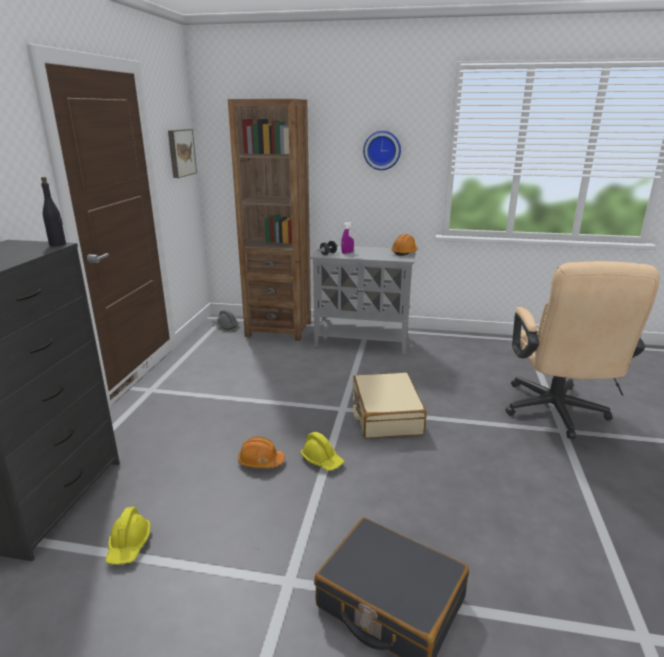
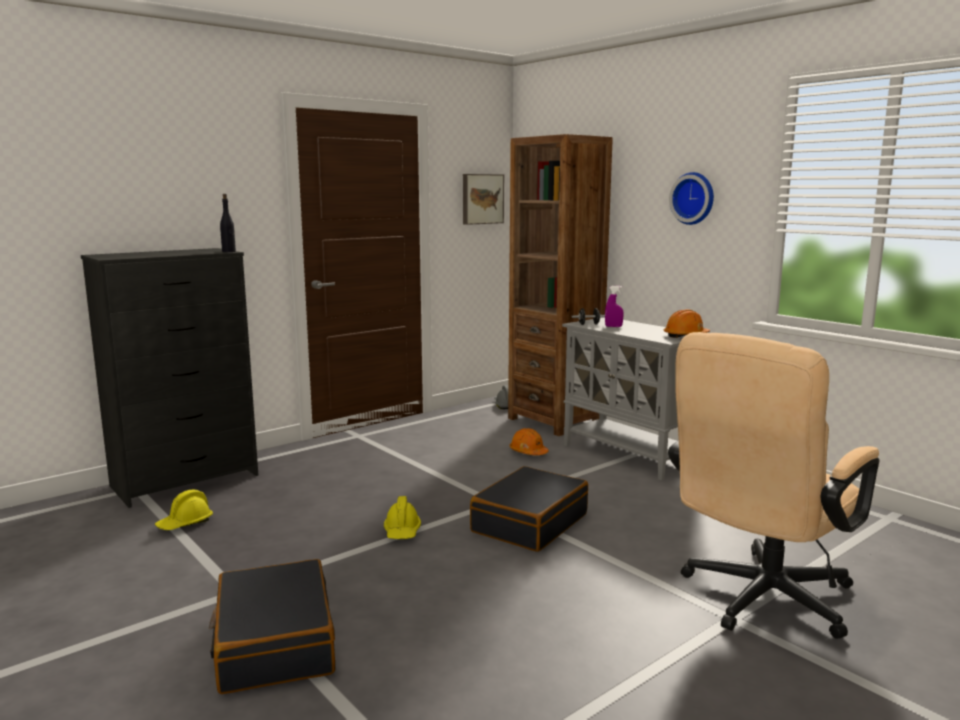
camera: 40 degrees right, 10 degrees down
orange hard hat [238,436,285,468] -> orange hard hat moved to [509,428,549,455]
beige suitcase [353,372,427,439] -> black suitcase [470,466,588,552]

